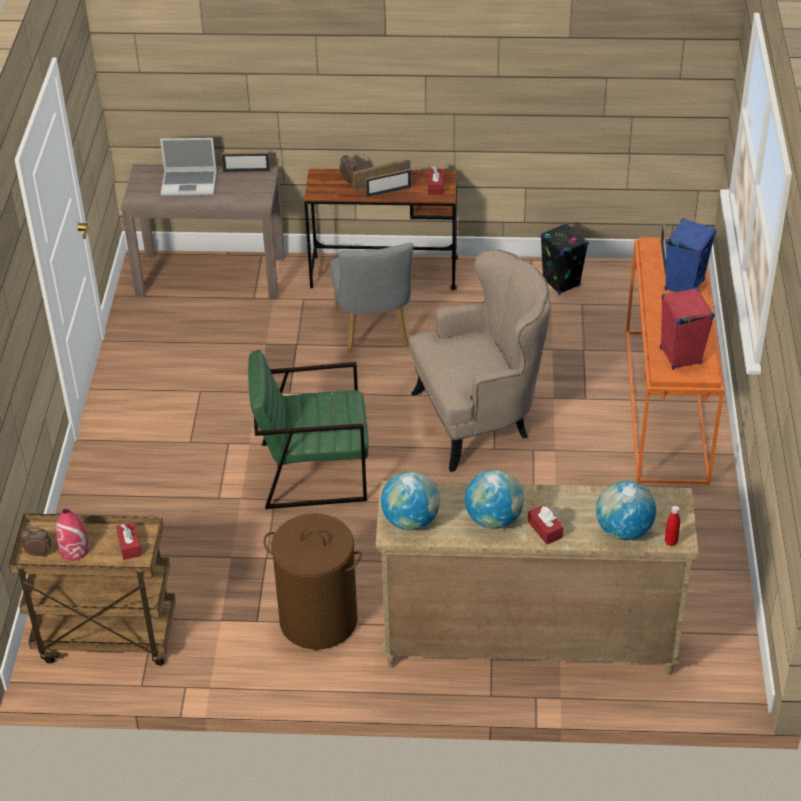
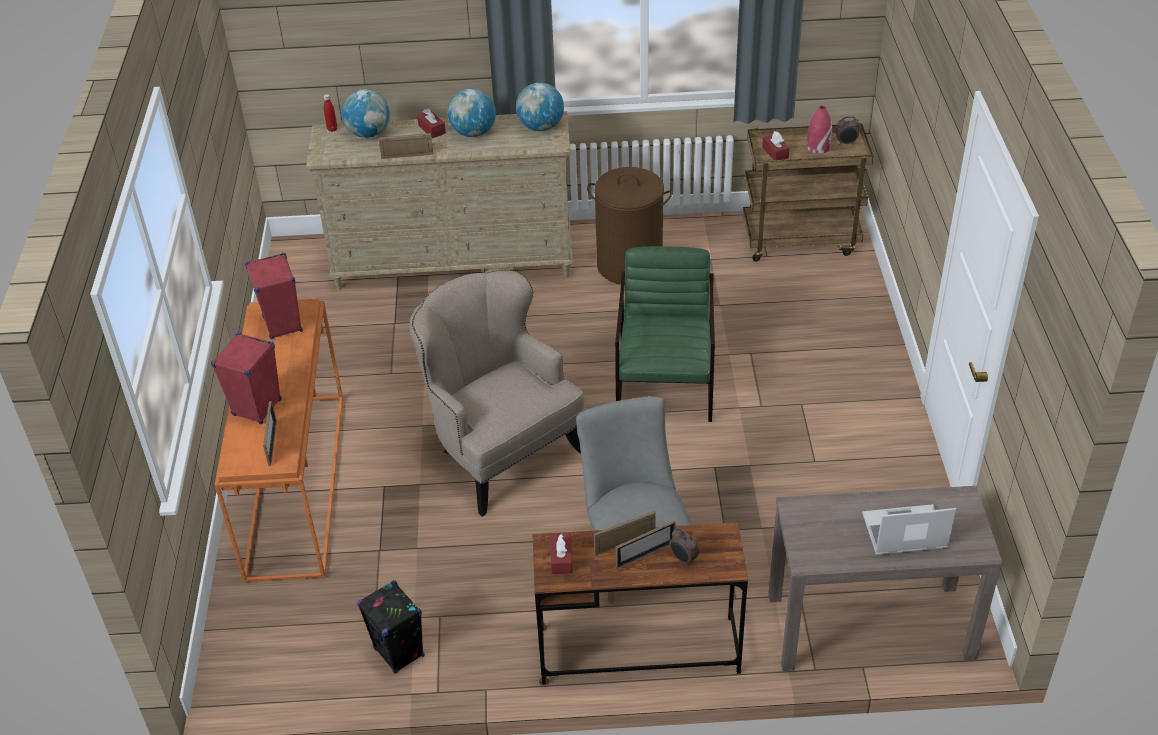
camera: 175 degrees right, 0 degrees up
picture frame [221,152,271,173] -> picture frame moved to [378,133,433,159]
green armchair [248,350,369,509] -> green armchair turned 75 degrees counterclockwise [615,246,715,422]
beige armchair [409,249,551,472] -> beige armchair turned 75 degrees clockwise [409,269,584,517]
blue speaker [665,218,717,292] -> red speaker [211,332,282,424]

